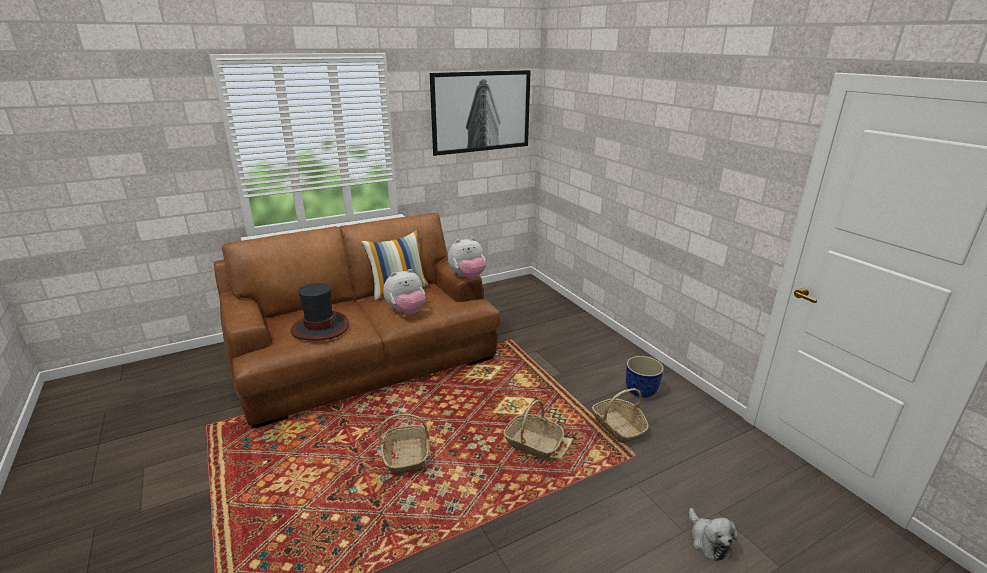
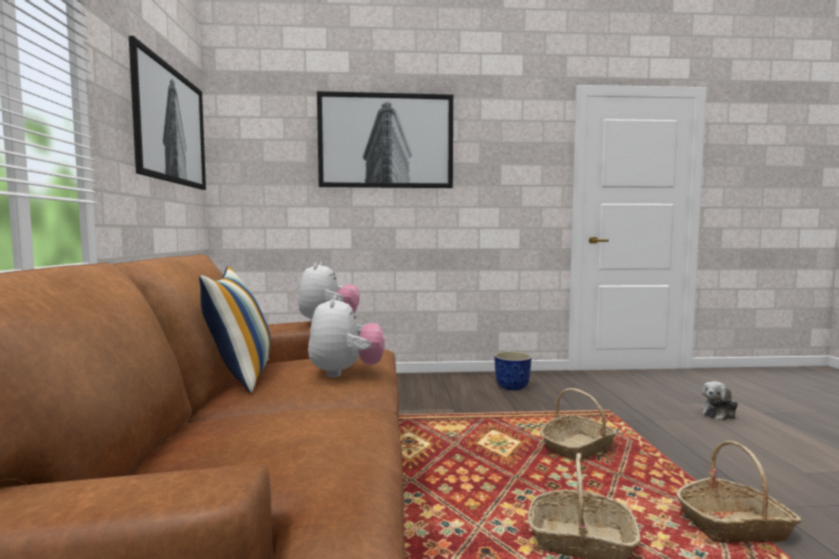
camera: 65 degrees left, 20 degrees down
hat [291,283,350,341] -> none
basket [592,388,649,443] -> basket moved to [677,440,802,543]
plush toy [689,508,738,561] -> plush toy turned 135 degrees clockwise [701,381,738,420]
none -> picture [317,91,453,188]

